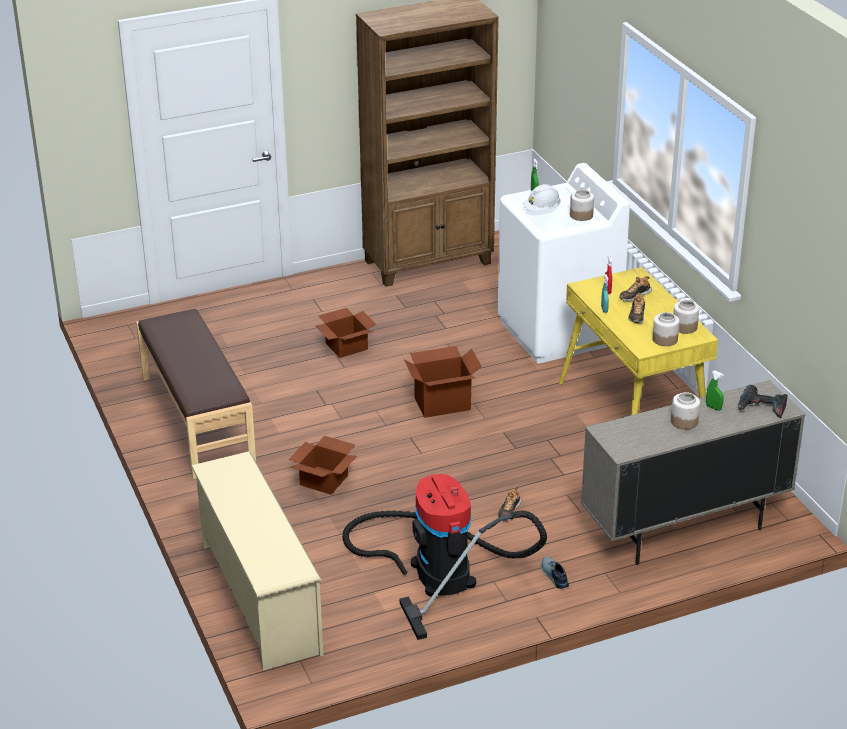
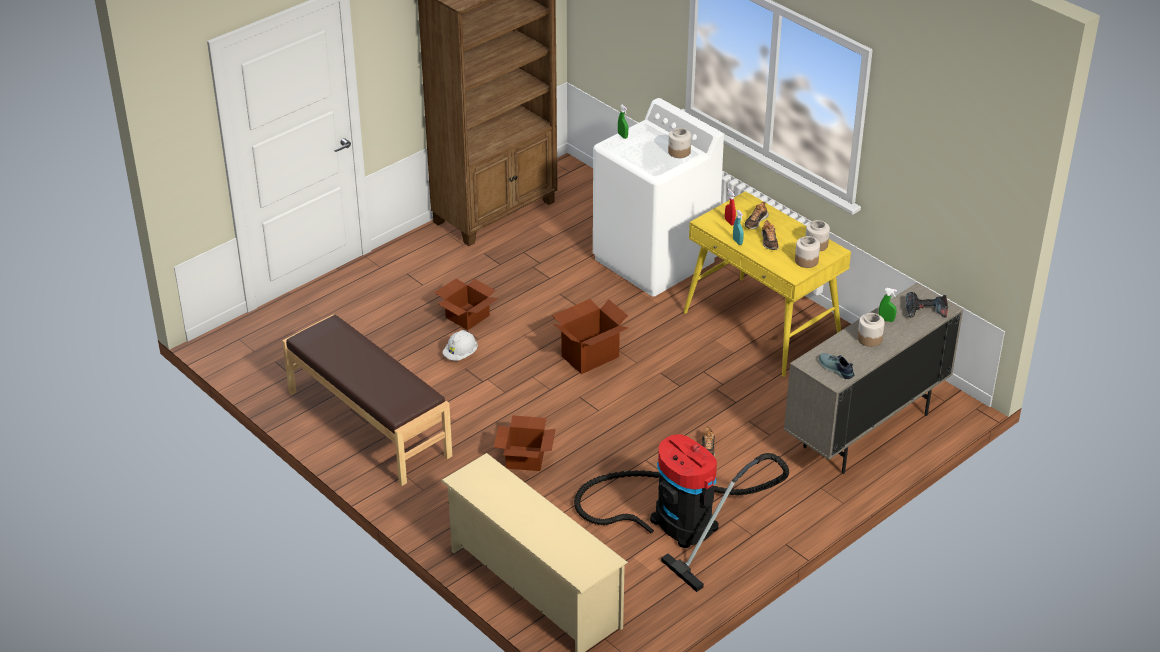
camera: 20 degrees left, 5 degrees up
white hard hat [523,184,561,211] -> white hard hat moved to [443,330,478,361]
shoe [541,557,569,589] -> shoe moved to [819,353,854,379]

